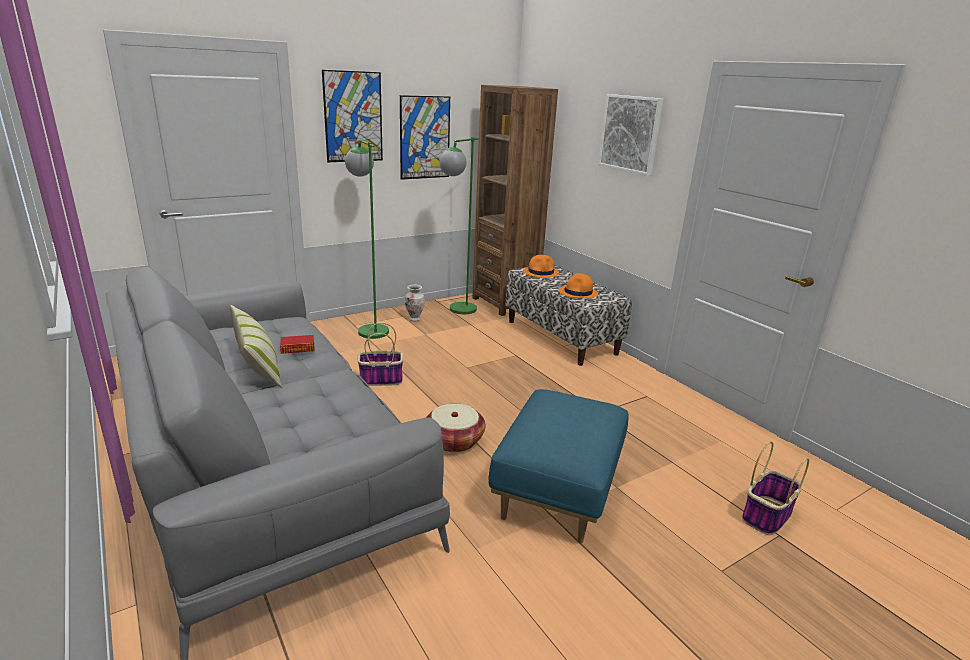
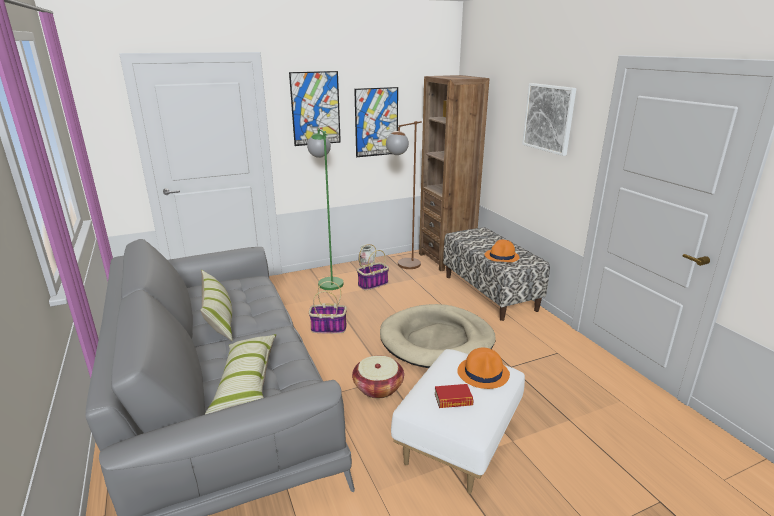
camera: 10 degrees right, 0 degrees up
book [280,335,315,354] -> book moved to [435,384,474,408]
green floor lamp [439,137,479,314] -> brown floor lamp [386,121,422,269]
blue ottoman [488,389,629,544] -> white ottoman [391,349,525,494]
orange hat [523,255,559,278] -> orange hat moved to [457,348,510,389]
basket [742,441,809,535] -> basket moved to [357,244,389,290]
none -> pillow [205,334,276,415]
none -> beige dog bed [380,304,496,368]

